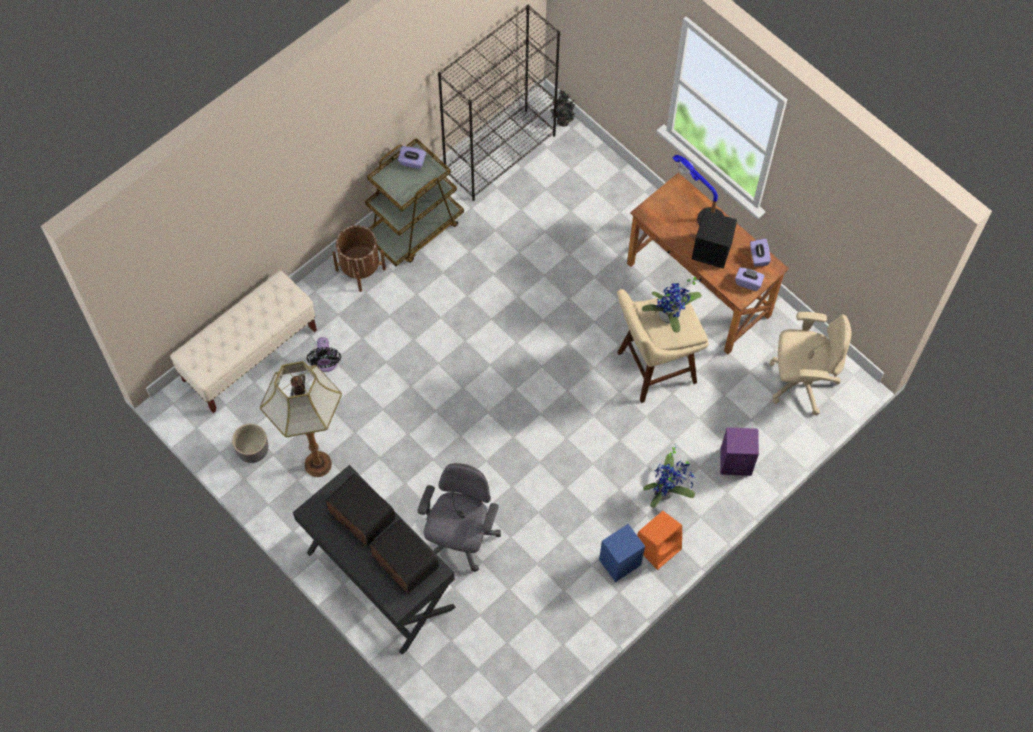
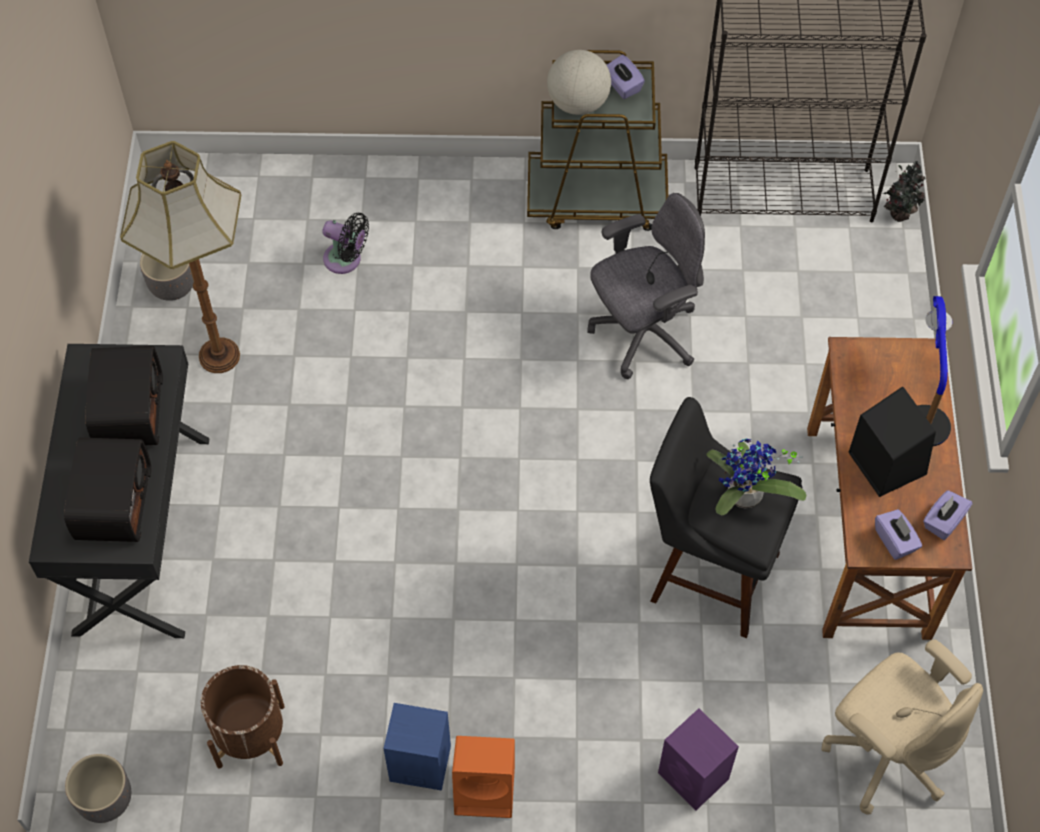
camera: 45 degrees right, 5 degrees down
beige bench [170,270,317,413] -> none
black fan [306,337,341,372] -> black fan turned 105 degrees counterclockwise [323,213,369,274]
brown planter [332,225,386,292] -> brown planter moved to [201,665,285,769]
grey office chair [417,463,501,572] -> grey office chair moved to [587,193,705,379]
beige stool [617,289,709,403] -> black stool [650,397,802,638]
potted plant [643,447,695,508] -> none
none -> grey planter [65,754,131,823]
none -> globe [547,50,611,115]

